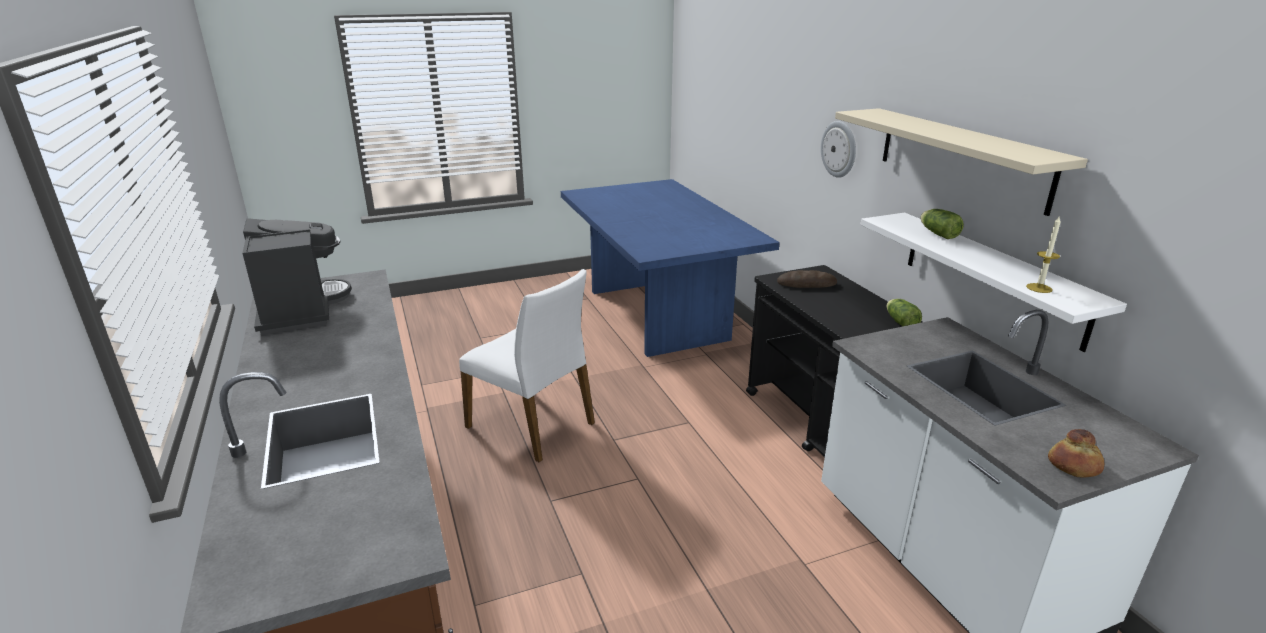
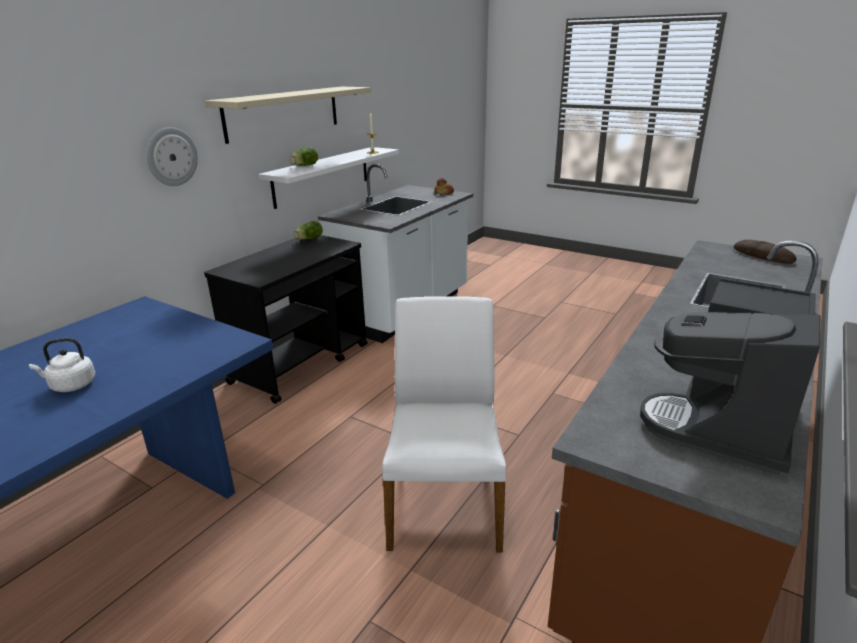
camera: 125 degrees left, 0 degrees up
bread [777,270,837,288] -> bread moved to [733,240,796,264]
none -> white kettle [29,338,95,392]

